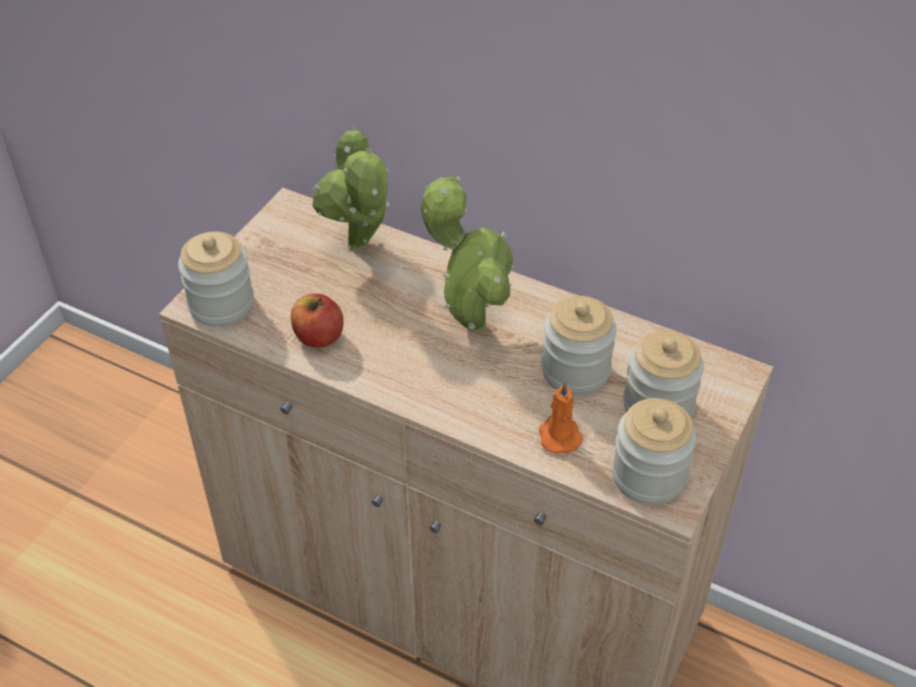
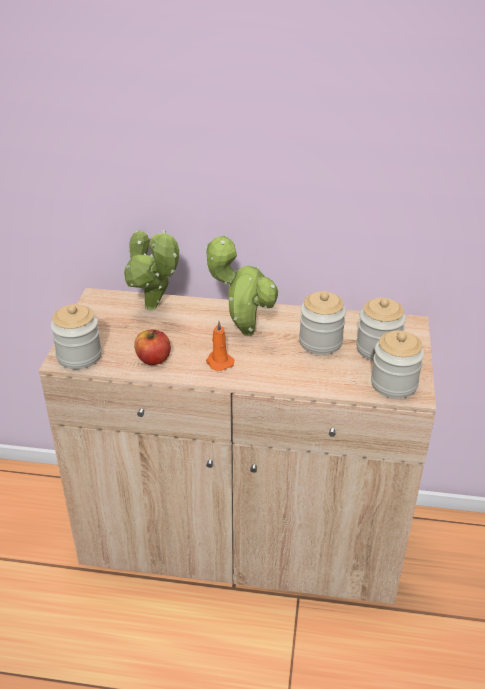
camera: 20 degrees left, 10 degrees down
orange candle [539,382,583,454] -> orange candle moved to [206,321,234,371]

